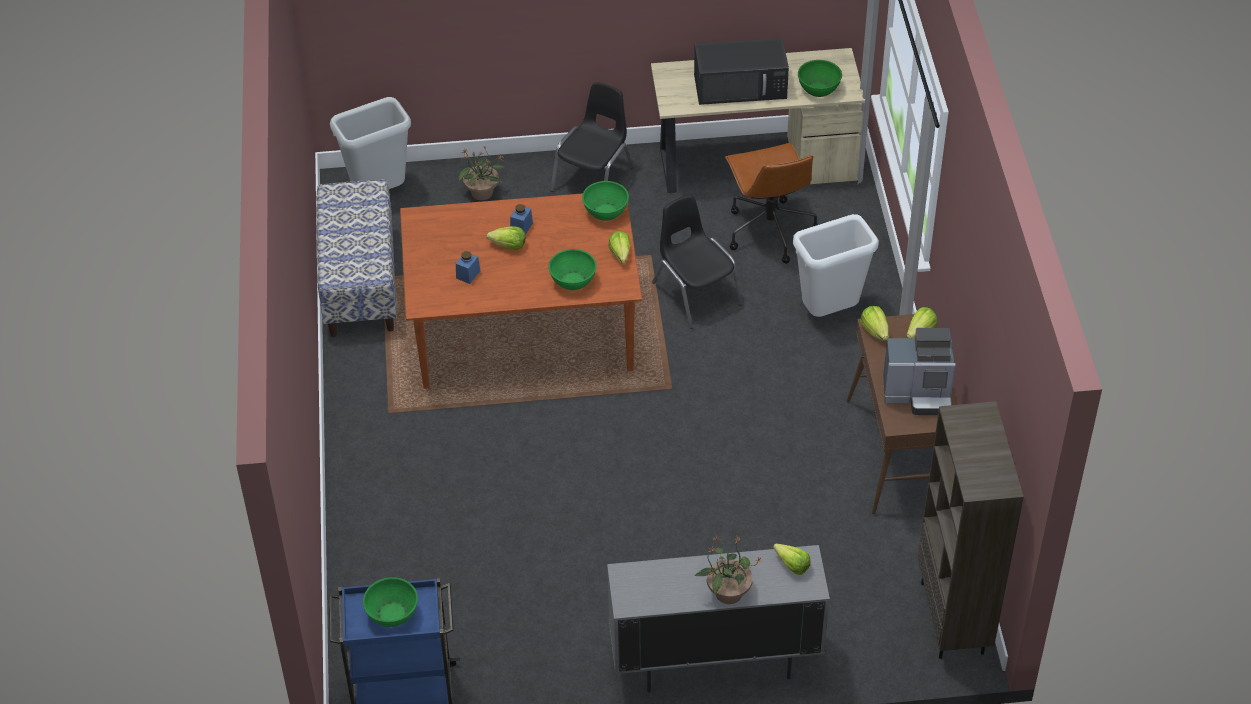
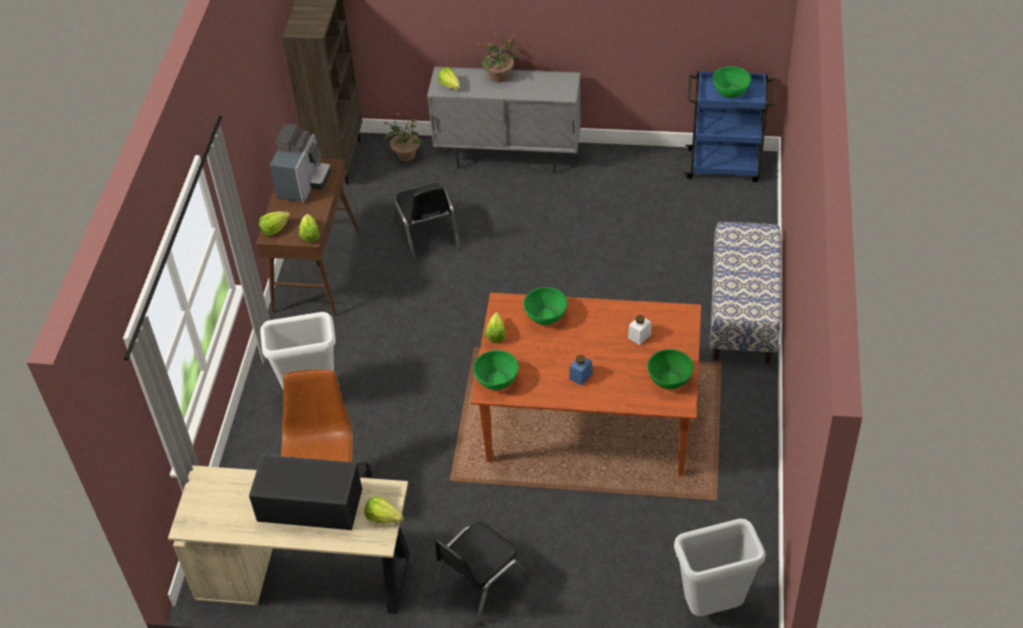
camera: 165 degrees left, 0 degrees up
bench [316,179,397,337] -> bench moved to [710,222,781,364]
blue jar [456,251,480,284] -> white jar [628,315,651,345]
potted plant [459,146,504,200] -> potted plant moved to [384,111,423,162]
lettuce [487,226,526,250] -> lettuce moved to [364,496,404,524]
black chair [652,195,743,329] -> black chair moved to [394,183,460,262]
green bowl [798,60,842,97] -> green bowl moved to [647,349,694,389]
coffee machine [883,328,956,415] -> coffee machine turned 90 degrees clockwise [270,124,331,203]

